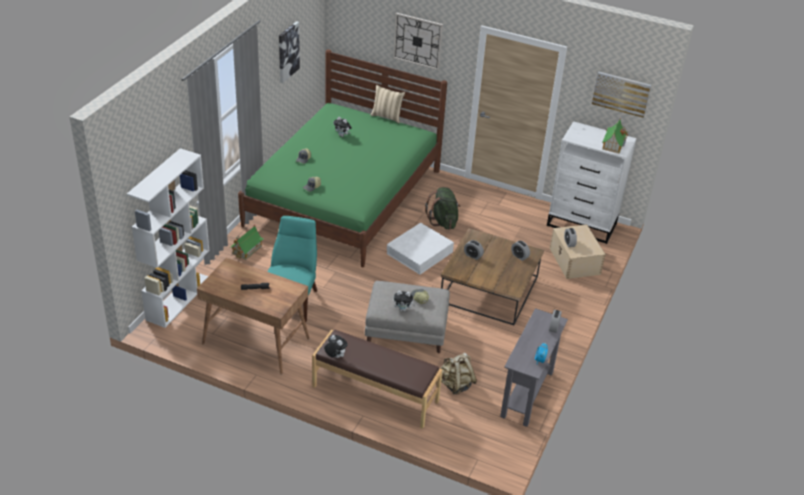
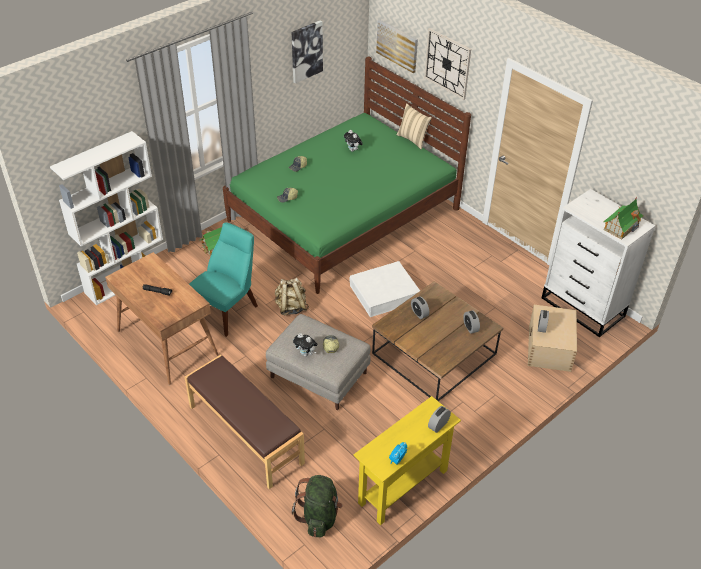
camera: 25 degrees right, 5 degrees up
plush toy [324,335,348,358] -> none
green backpack [425,187,461,230] -> green backpack moved to [292,475,342,537]
beige backpack [440,352,477,395] -> beige backpack moved to [275,278,309,315]
grey console table [500,308,568,427] -> yellow console table [353,396,461,525]
picture [592,72,651,118] -> picture moved to [376,20,418,73]

